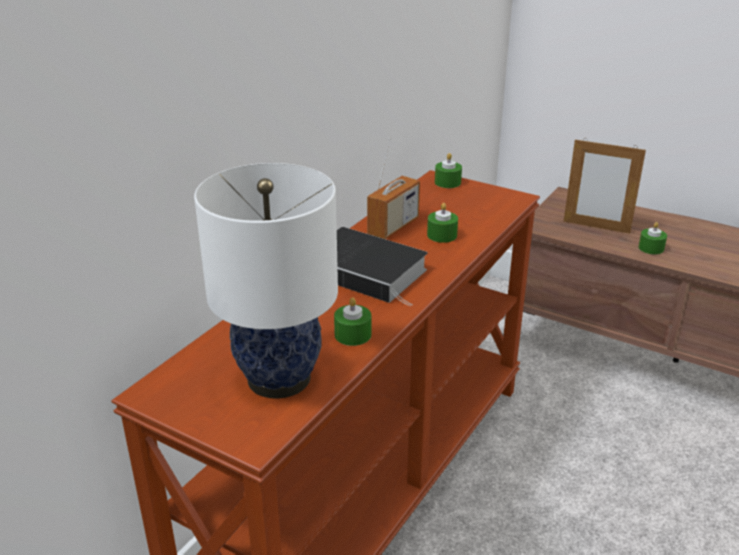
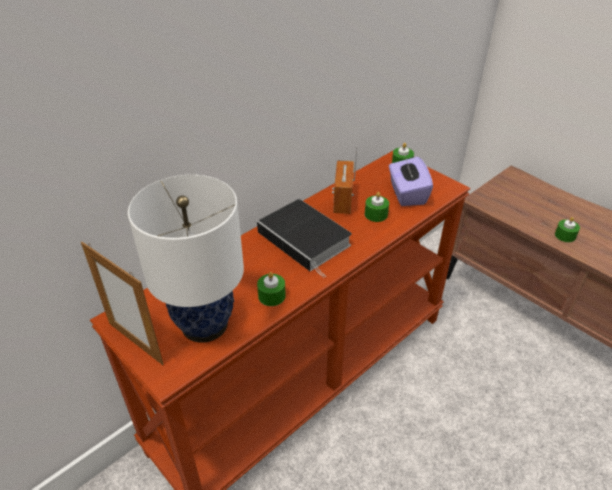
camera: 15 degrees right, 10 degrees up
radio [367,137,420,239] -> radio turned 135 degrees clockwise [332,146,357,214]
picture frame [564,138,646,234] -> picture frame moved to [81,242,163,365]
none -> purple tissue box [389,156,433,206]

